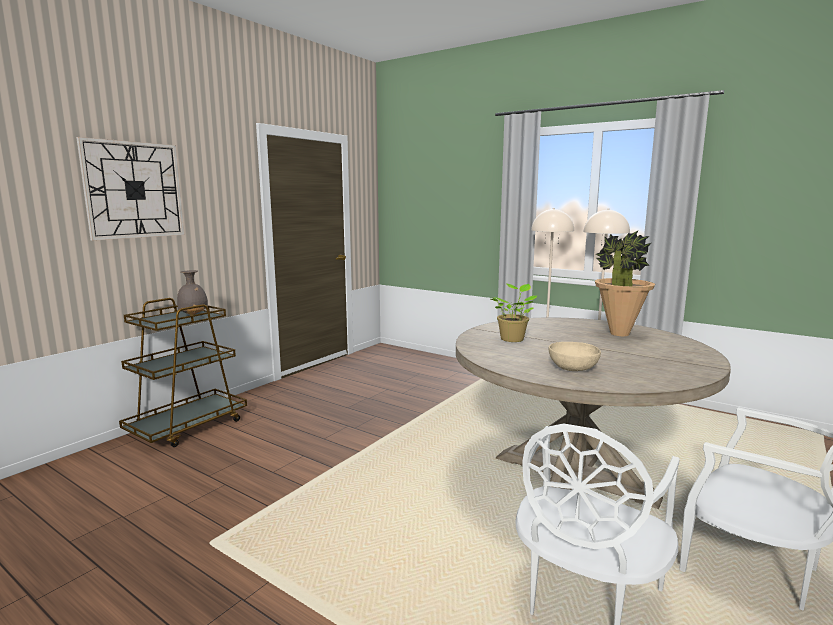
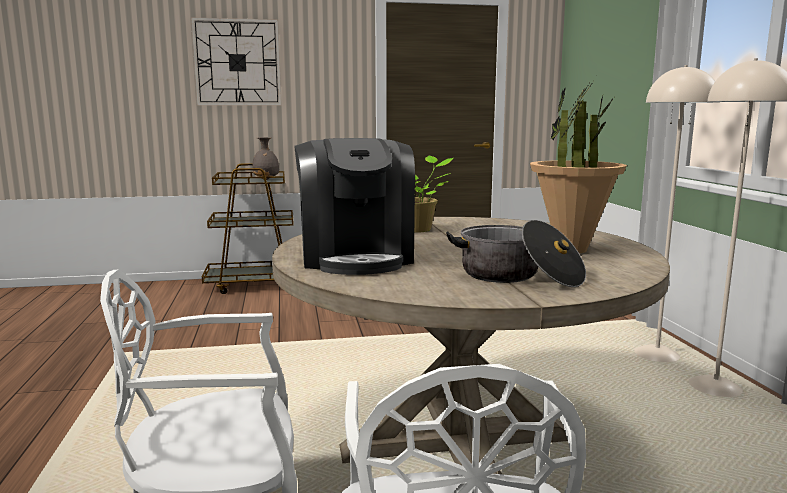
camera: 45 degrees right, 0 degrees up
beige bowl [549,342,601,371] -> coffee machine [294,138,415,275]
none -> cooking pot [446,220,586,287]

